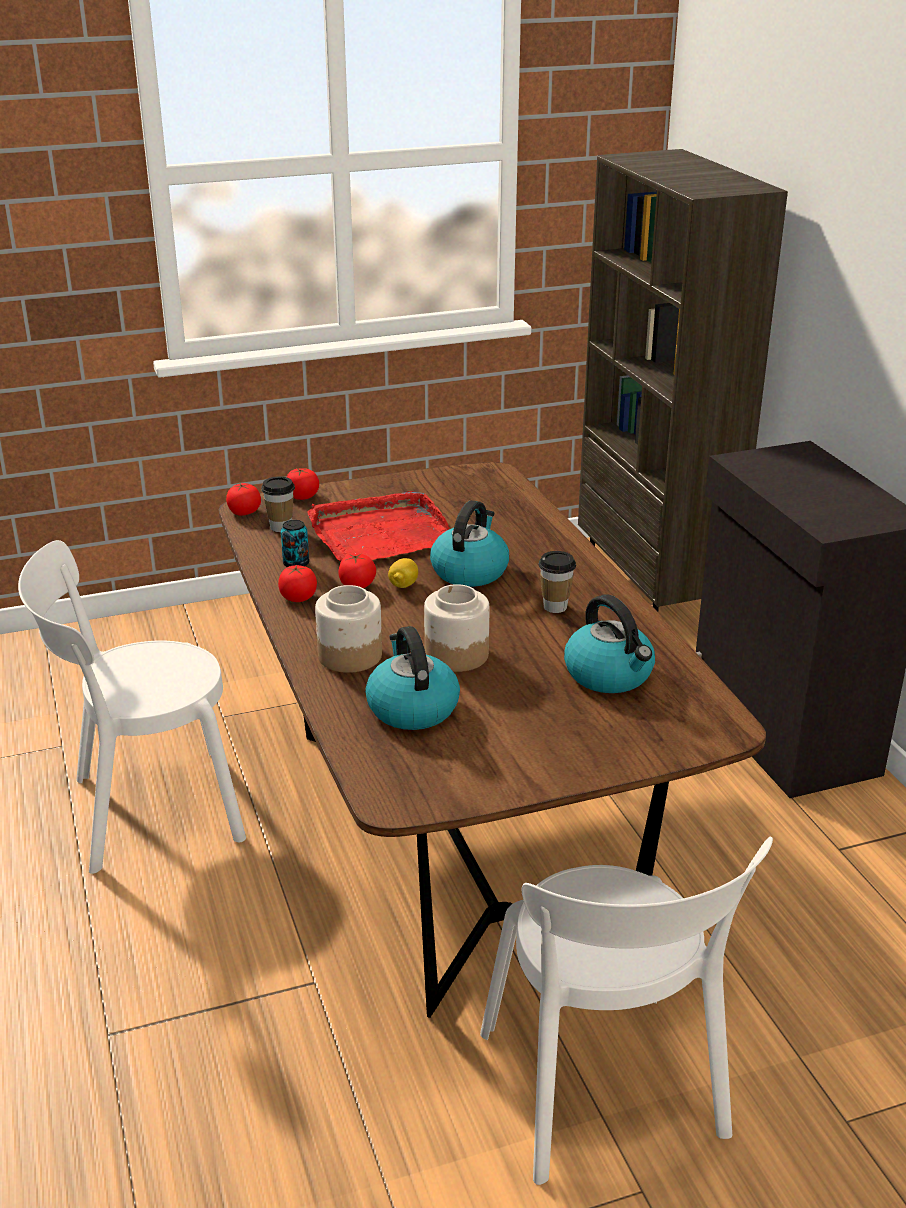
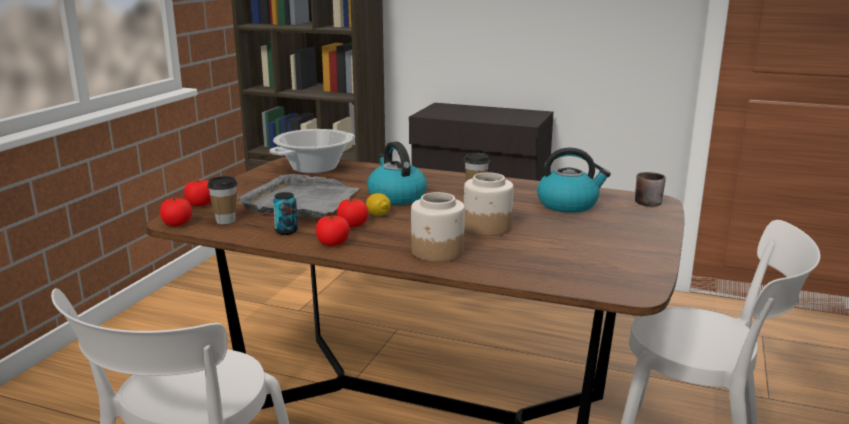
camera: 50 degrees left, 10 degrees down
red tray [307,491,449,562] -> grey tray [237,174,359,217]
kettle [365,626,460,730] -> none
none -> cooking pot [270,129,354,174]
none -> brown mug [635,172,666,207]

